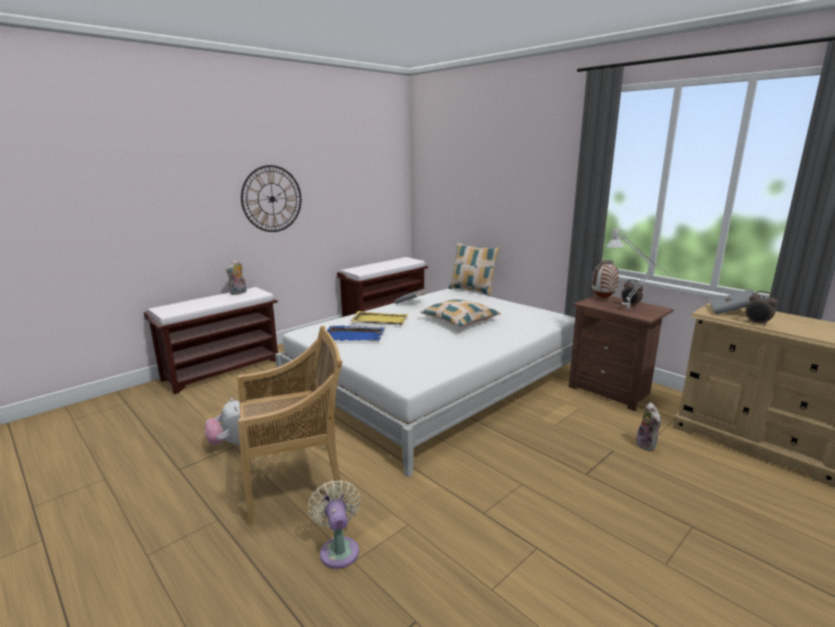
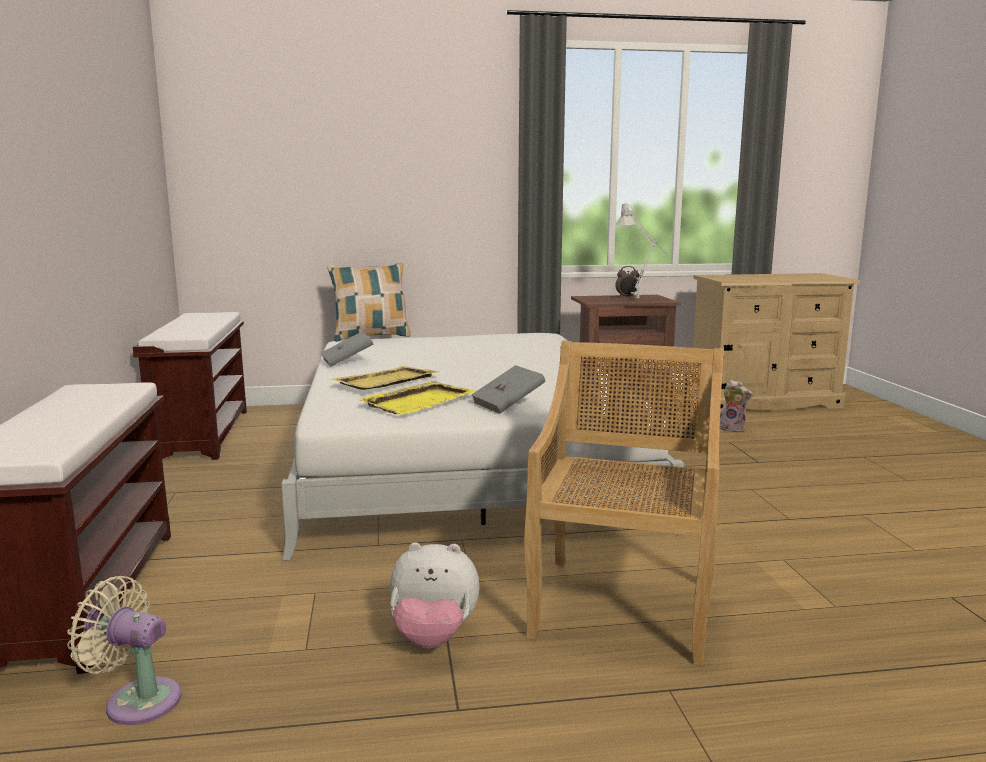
camera: 55 degrees left, 5 degrees down
plush toy [226,259,247,295] -> none
wall clock [241,165,301,232] -> none
beige fan [308,480,360,569] -> beige fan moved to [67,576,182,725]
blue tray [327,326,386,341] -> yellow tray [358,381,476,414]
pillow [420,299,501,327] -> none
vase [592,260,619,299] -> none
grey book [709,289,755,315] -> grey book moved to [471,365,545,414]
alarm clock [745,291,777,326] -> none

